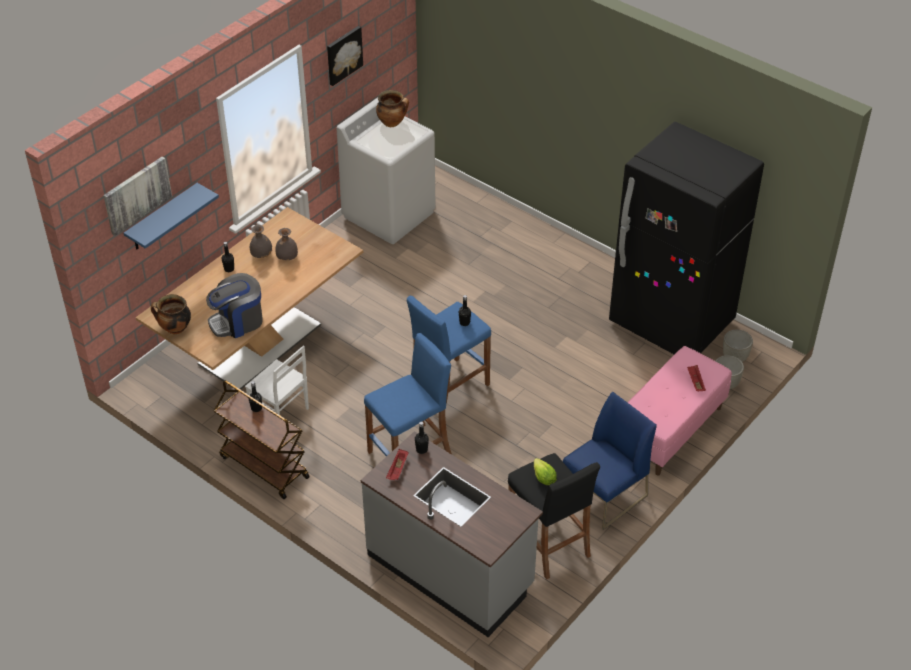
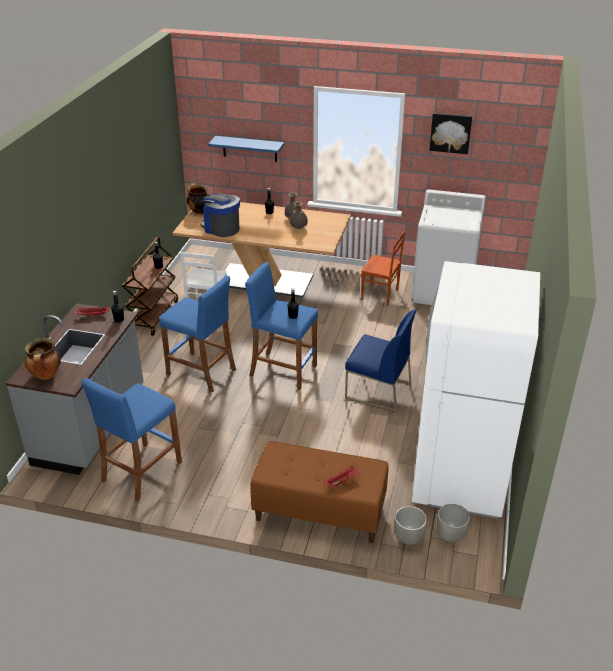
camera: 65 degrees right, 10 degrees down
picture [103,157,172,236] -> none
cooking pot [376,90,409,127] -> cooking pot moved to [25,338,61,380]
black stool [508,453,600,579] -> blue stool [81,378,182,501]
lettuce [534,458,557,485] -> none
blue chair [563,391,657,530] -> blue chair moved to [345,309,417,412]
black fridge [609,122,764,355] -> white fridge [412,261,540,519]
pink bench [627,346,732,475] -> brown bench [250,441,389,543]
none -> brown chair [361,230,405,306]

